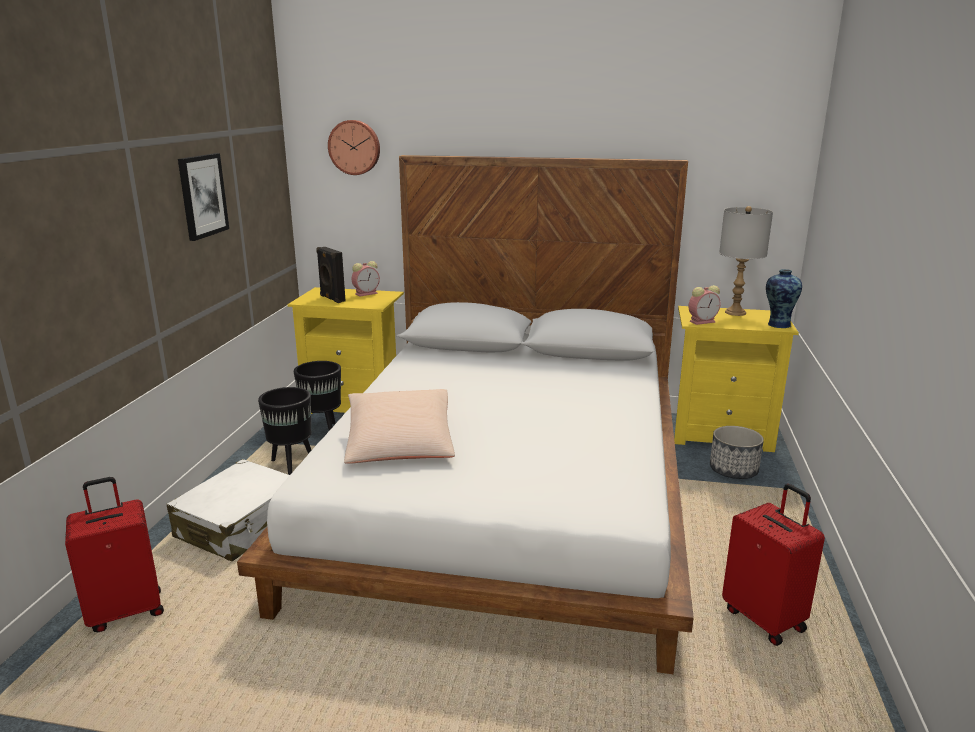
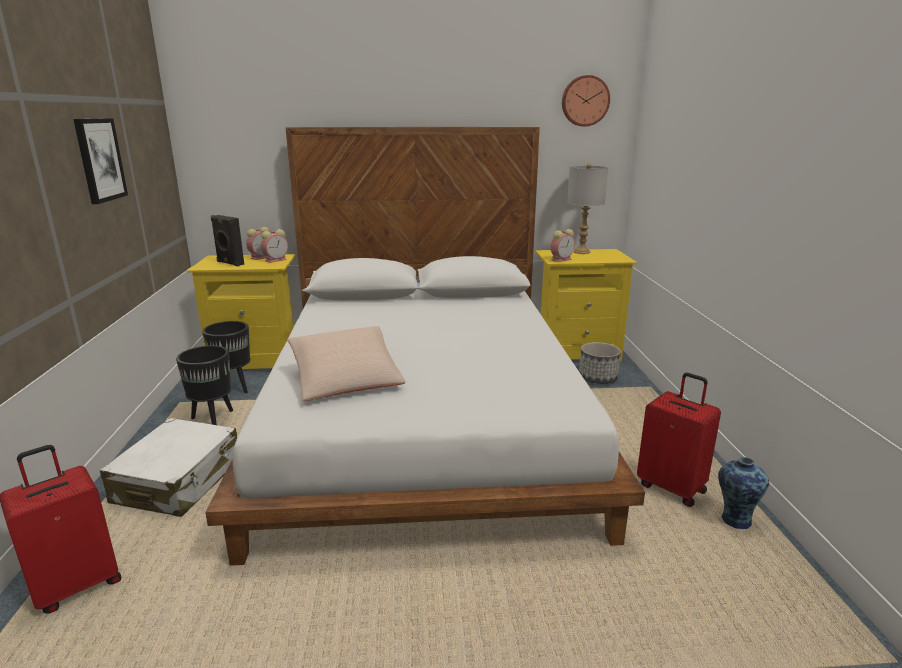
camera: 15 degrees left, 0 degrees up
wall clock [328,120,380,175] -> wall clock moved to [562,75,610,126]
vase [766,269,802,328] -> vase moved to [718,457,769,529]
none -> alarm clock [261,229,288,263]

